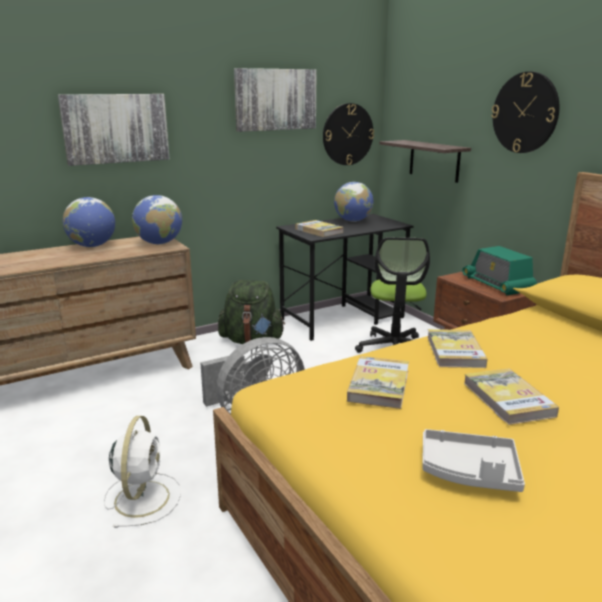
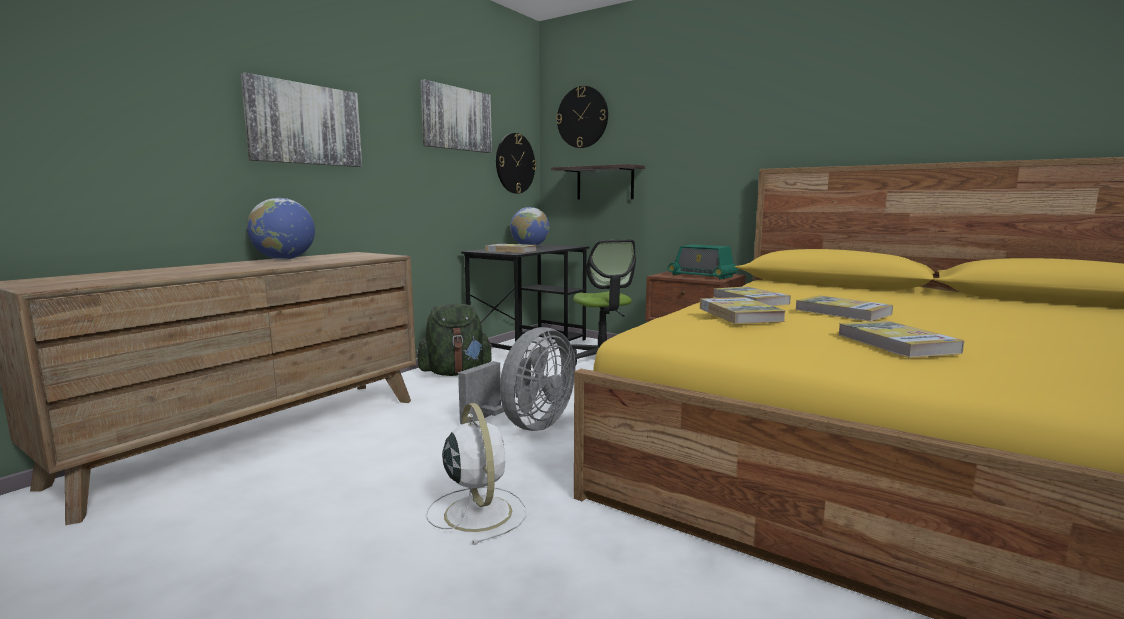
camera: 25 degrees left, 10 degrees down
globe [132,195,182,244] -> none
grey tray [422,429,525,492] -> book [838,321,965,358]
wall clock [491,72,559,153] -> wall clock moved to [556,86,608,148]

